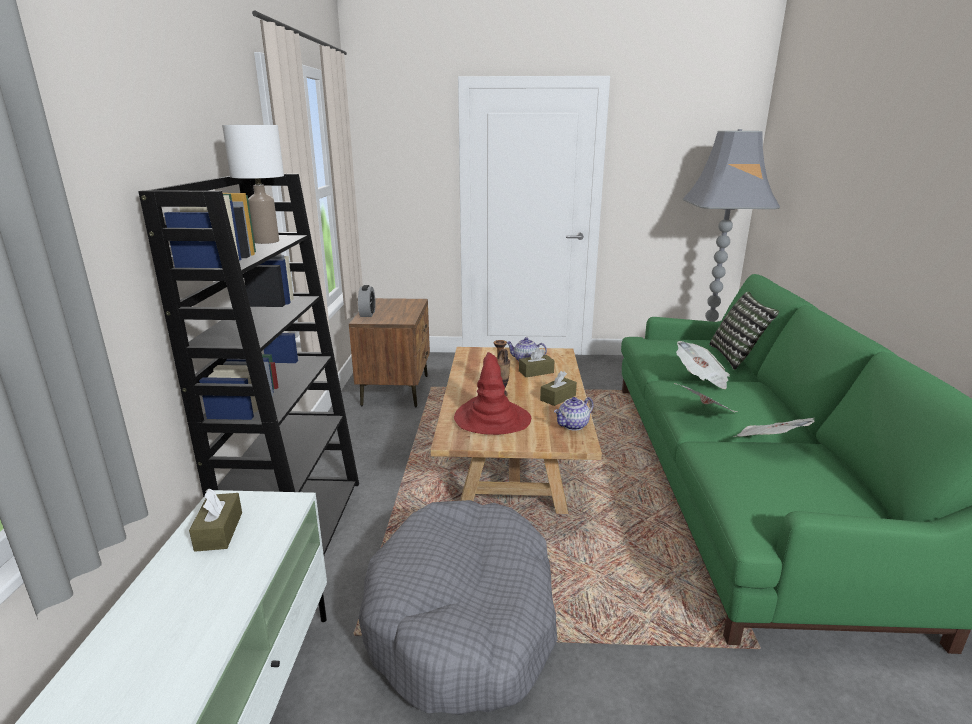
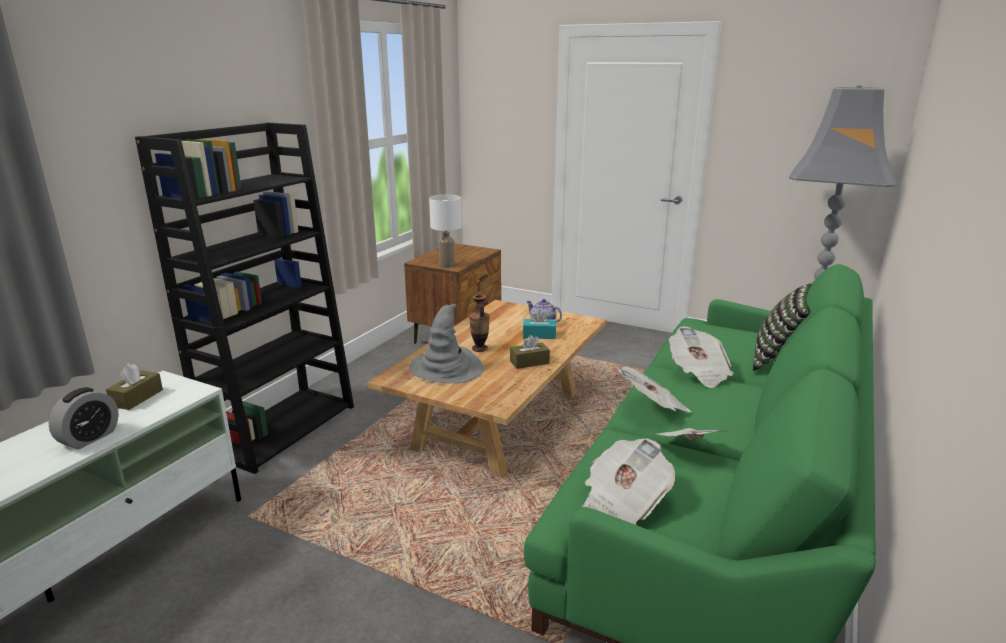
camera: 25 degrees right, 0 degrees up
white table lamp [222,125,284,244] -> white table lamp moved to [429,195,462,268]
alarm clock [358,285,375,317] -> alarm clock moved to [48,387,119,449]
grey dog bed [358,500,557,715] -> none
red hat [454,352,531,435] -> grey hat [409,304,483,383]
brown tissue box [519,348,555,377] -> turquoise tissue box [523,310,556,339]
teapot [554,397,594,431] -> none
none -> newspaper [582,438,675,525]

